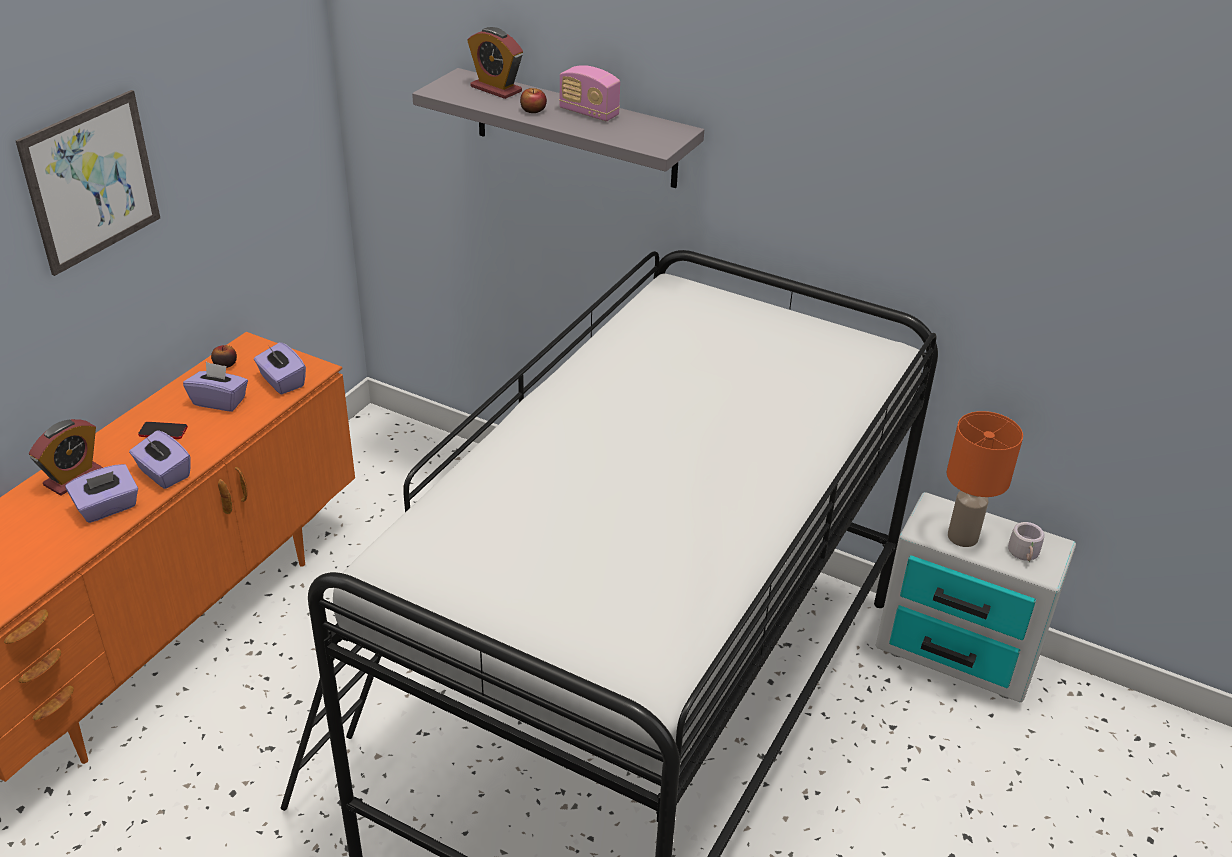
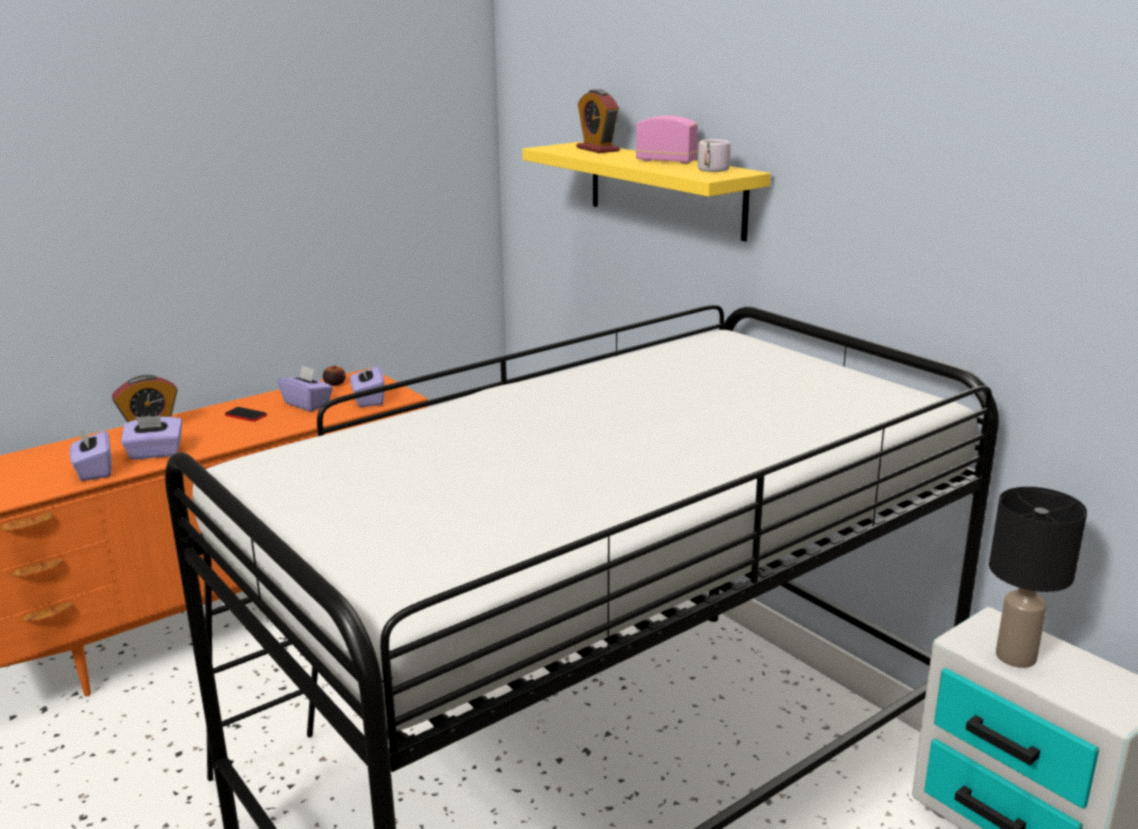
camera: 25 degrees right, 15 degrees down
picture [16,90,160,276] -> none
purple tissue box [129,430,191,489] -> purple tissue box moved to [70,427,112,481]
grey shelf [412,68,704,188] -> yellow shelf [522,142,771,241]
apple [520,88,547,113] -> none
radio [559,65,620,121] -> radio turned 150 degrees clockwise [636,115,698,164]
orange table lamp [947,411,1023,547] -> black table lamp [989,487,1087,668]
grey mug [1008,522,1045,562] -> grey mug moved to [698,139,734,172]

